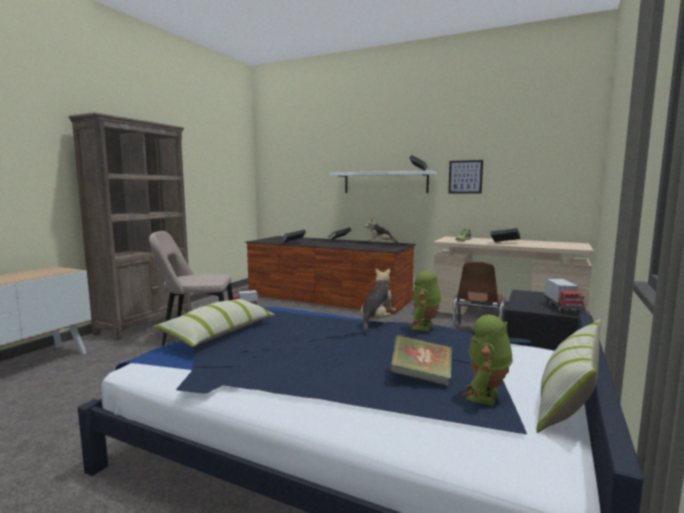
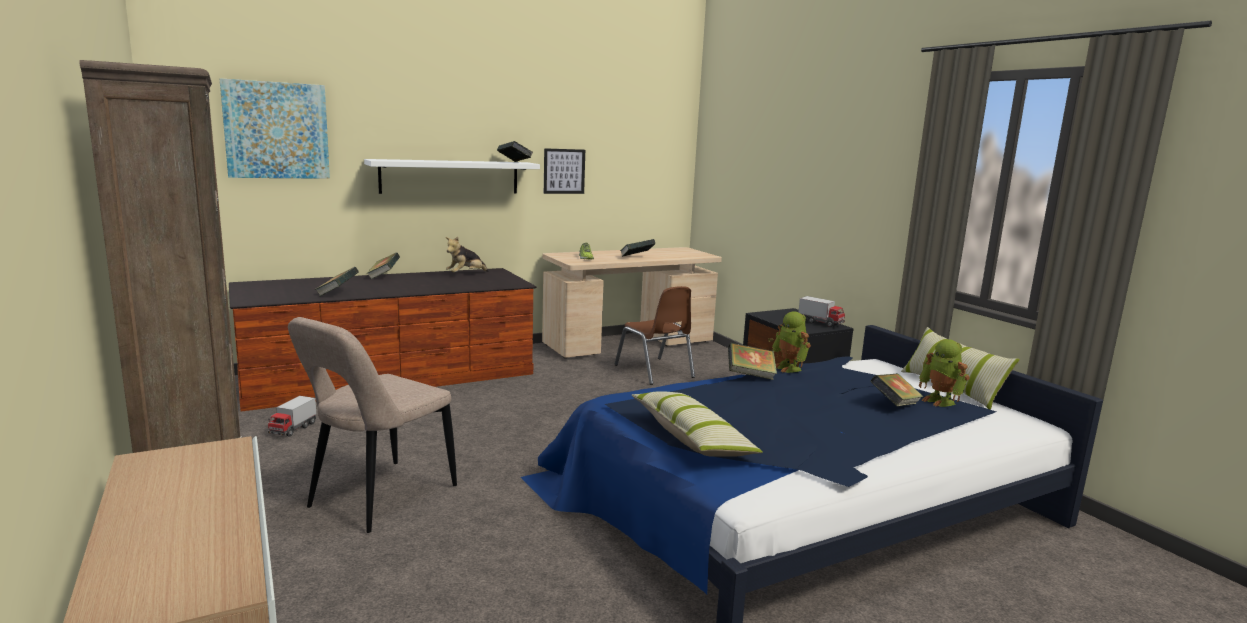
camera: 55 degrees left, 5 degrees up
plush toy [360,268,396,332] -> book [728,343,777,380]
none -> picture [220,78,330,179]

